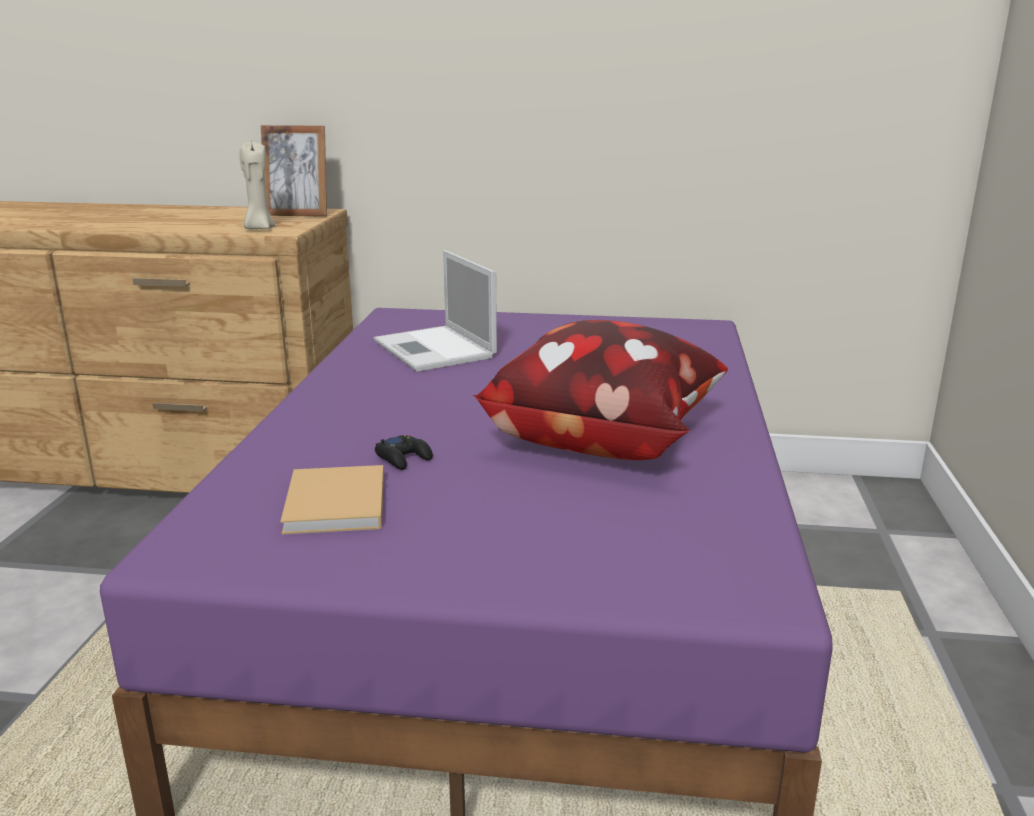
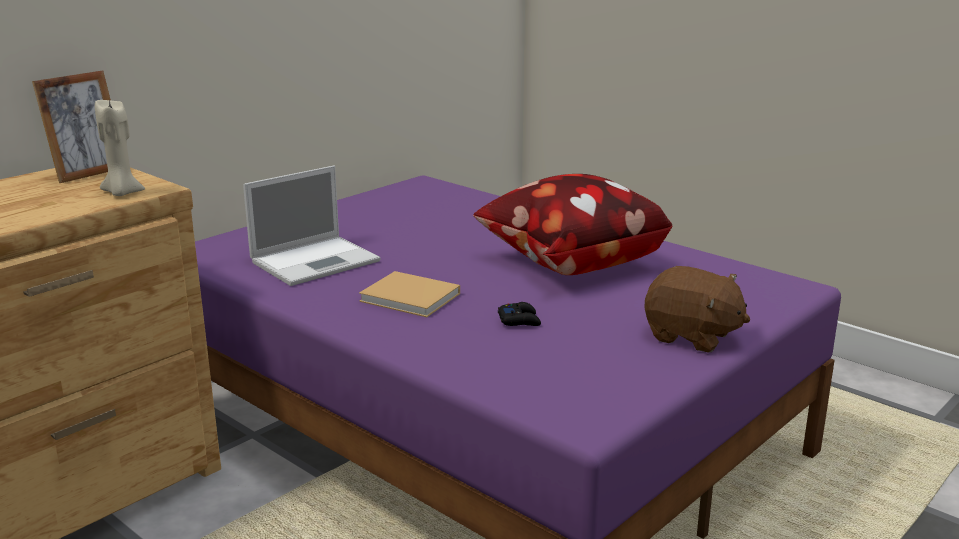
camera: 55 degrees left, 0 degrees up
beige book [280,465,384,534] -> beige book moved to [359,271,460,317]
laptop [374,250,497,372] -> laptop turned 45 degrees counterclockwise [243,166,380,286]
none -> brown plush toy [644,266,750,353]

